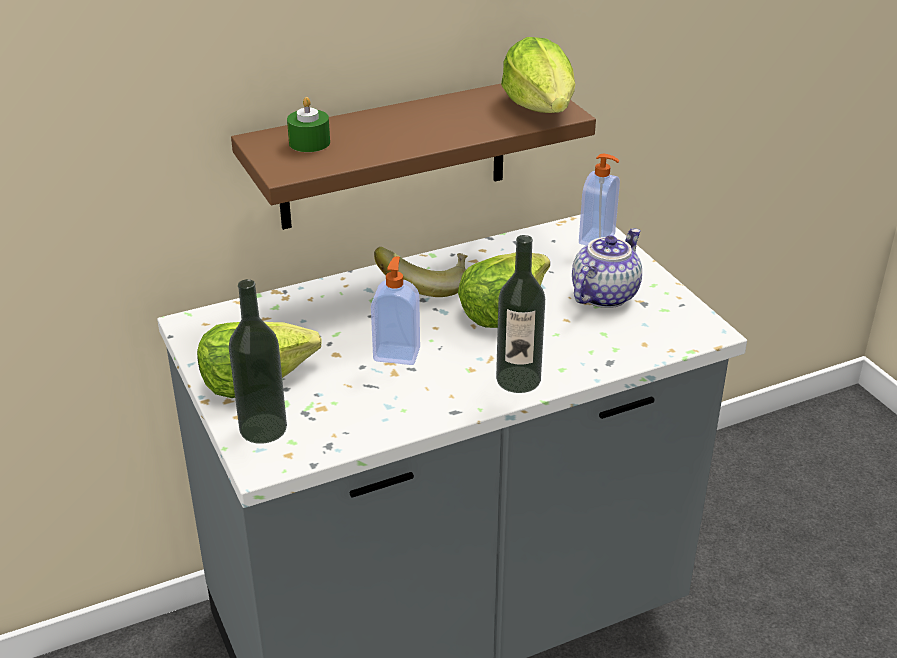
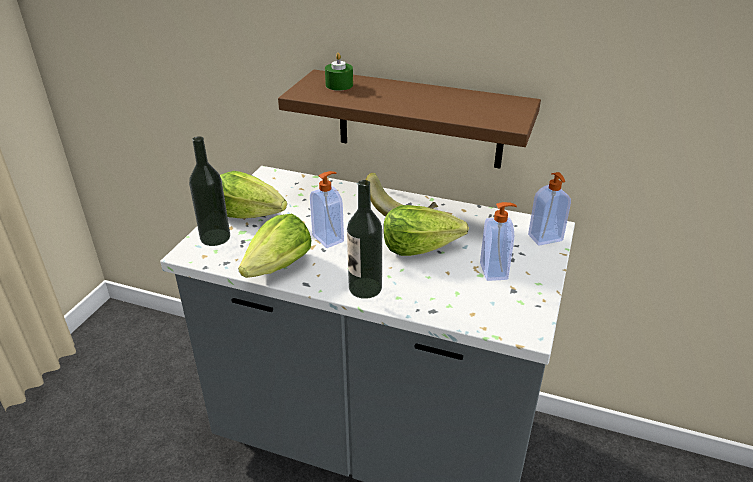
camera: 45 degrees right, 0 degrees up
lettuce [501,37,575,113] -> lettuce moved to [238,214,311,278]
teapot [572,228,642,308] -> soap dispenser [480,202,517,281]

